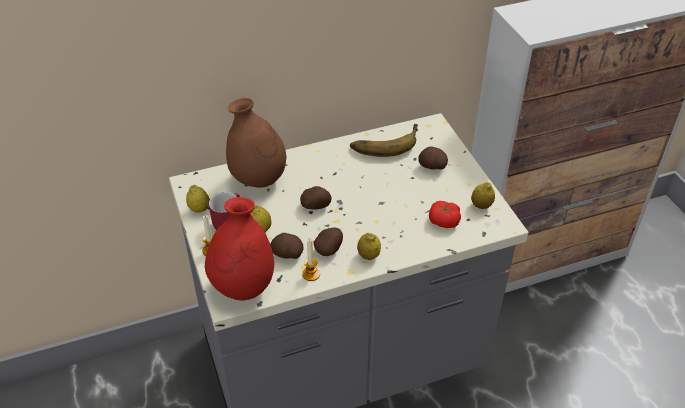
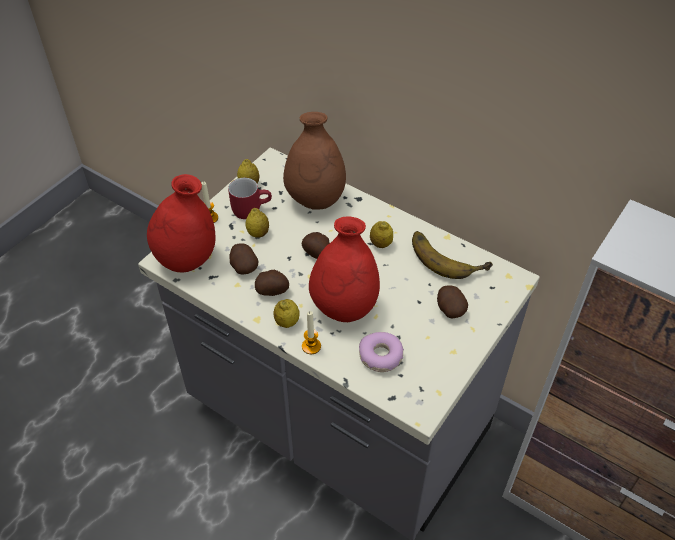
camera: 55 degrees right, 5 degrees up
candle [302,238,320,281] -> candle moved to [302,311,321,354]
tomato [429,201,461,228] -> donut [359,332,404,372]
lemon [471,182,495,209] -> lemon moved to [370,221,393,248]
none -> red vase [309,216,380,322]

